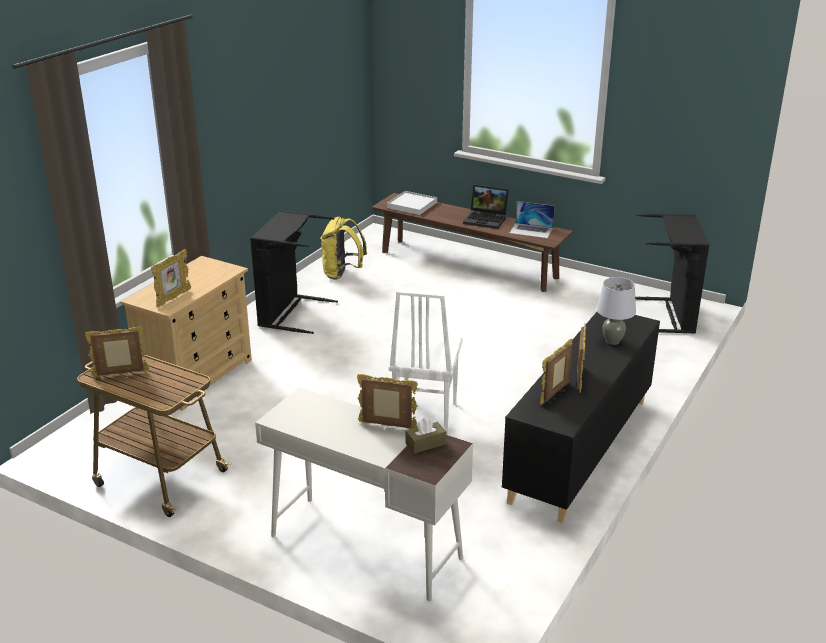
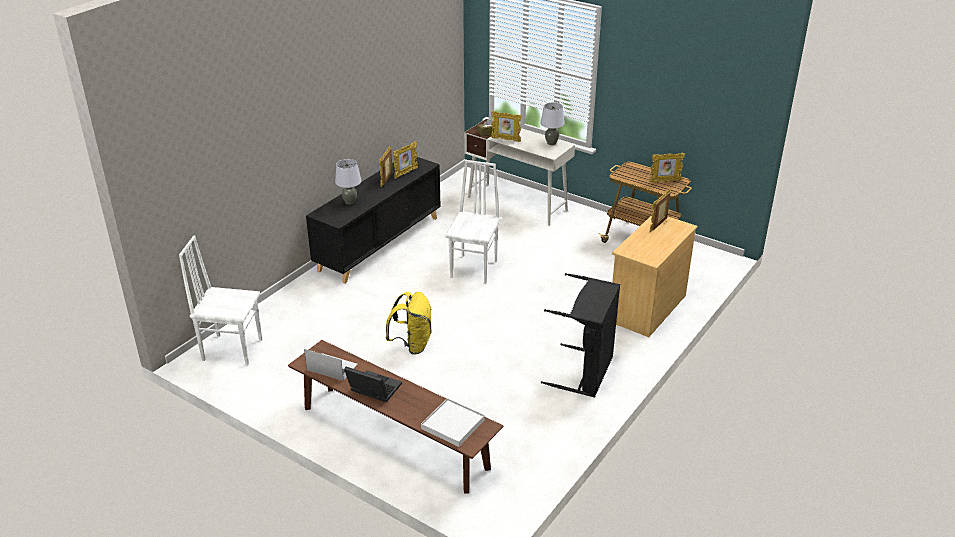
camera: 175 degrees left, 5 degrees up
yellow backpack [320,217,367,280] -> yellow backpack moved to [385,292,432,355]
black laundry basket [635,214,709,333] -> white chair [179,235,262,365]
none -> grey table lamp [540,102,565,145]

